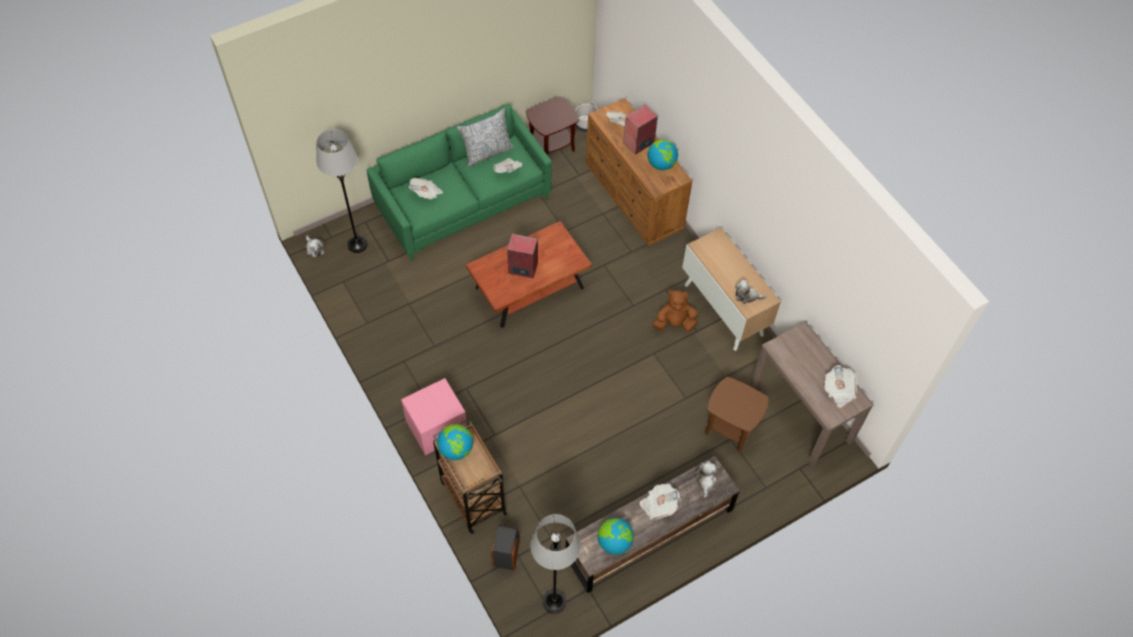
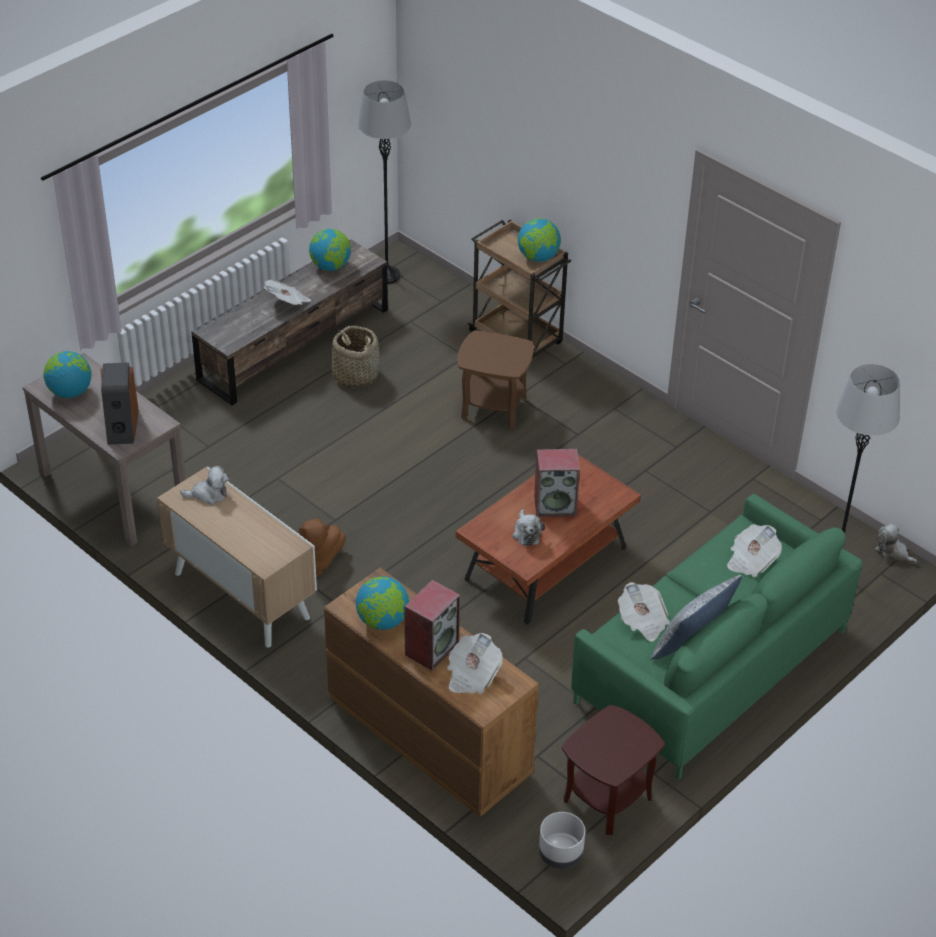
camera: 165 degrees right, 15 degrees down
pink nightstand [401,378,467,455] -> none
speaker [491,525,520,571] -> speaker moved to [100,362,139,445]
plush toy [695,461,717,498] -> plush toy moved to [512,509,545,546]
brown side table [704,377,769,452] -> brown side table moved to [457,331,533,429]
newspaper [824,365,857,408] -> globe [44,351,91,398]
none -> basket [331,326,379,388]

